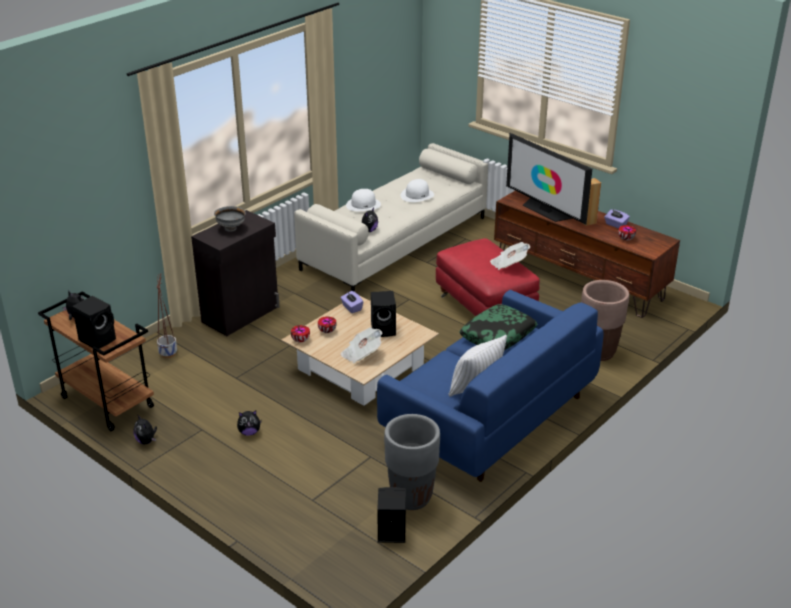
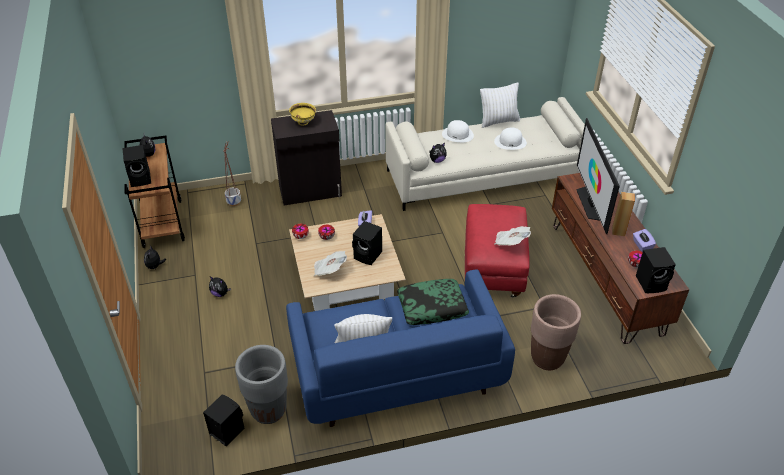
camera: 35 degrees right, 10 degrees up
grey bowl [214,206,246,232] -> yellow bowl [289,103,316,126]
none -> white pillow [480,83,520,128]
none -> black speaker [636,247,676,293]

